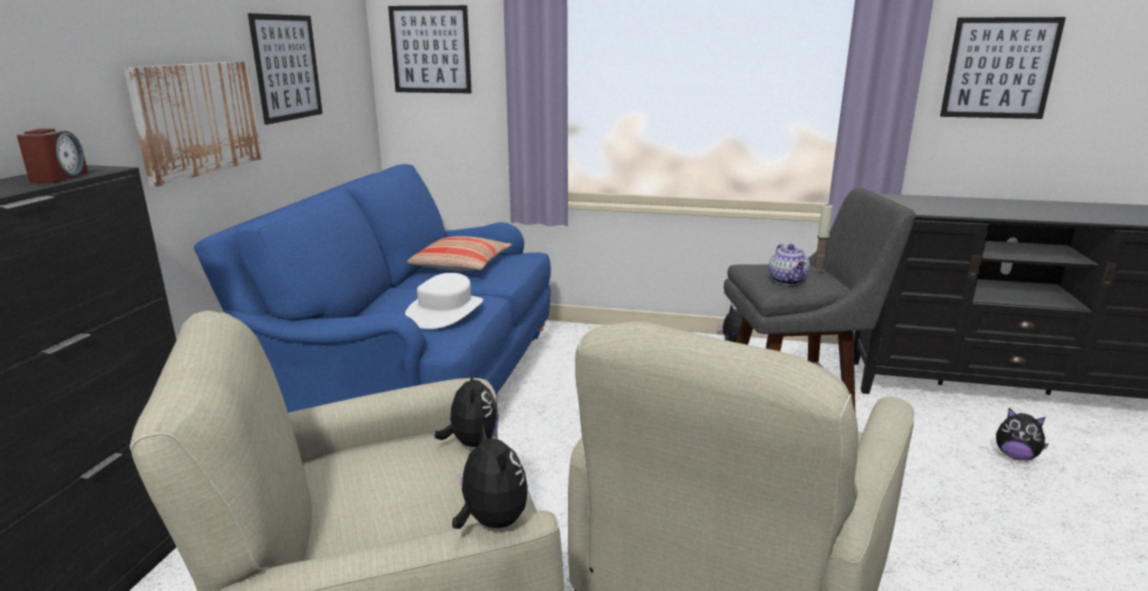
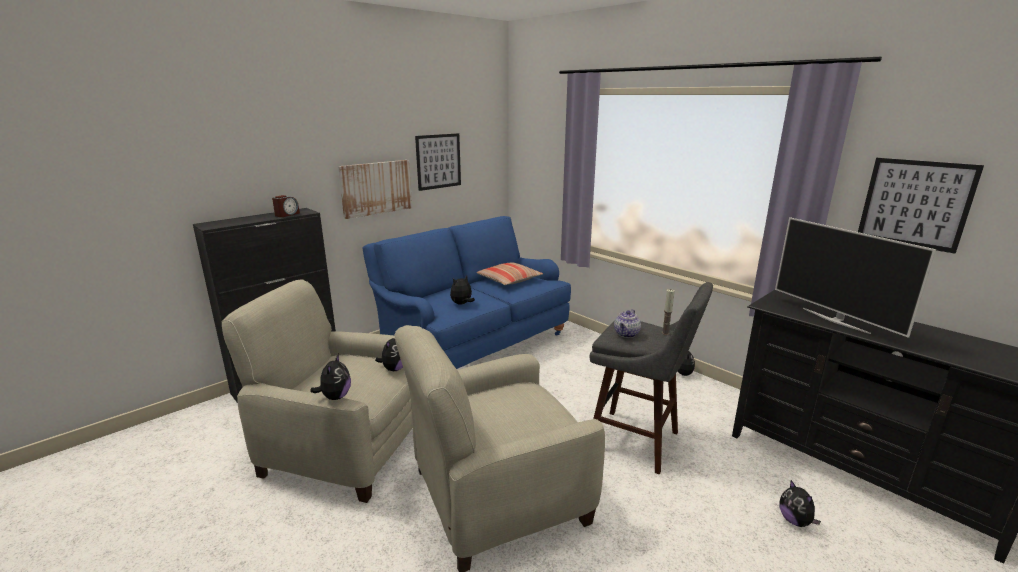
camera: 35 degrees right, 0 degrees up
picture [388,5,472,94] -> none
white hat [405,273,483,329] -> plush toy [450,276,475,305]
none -> television [775,217,936,338]

